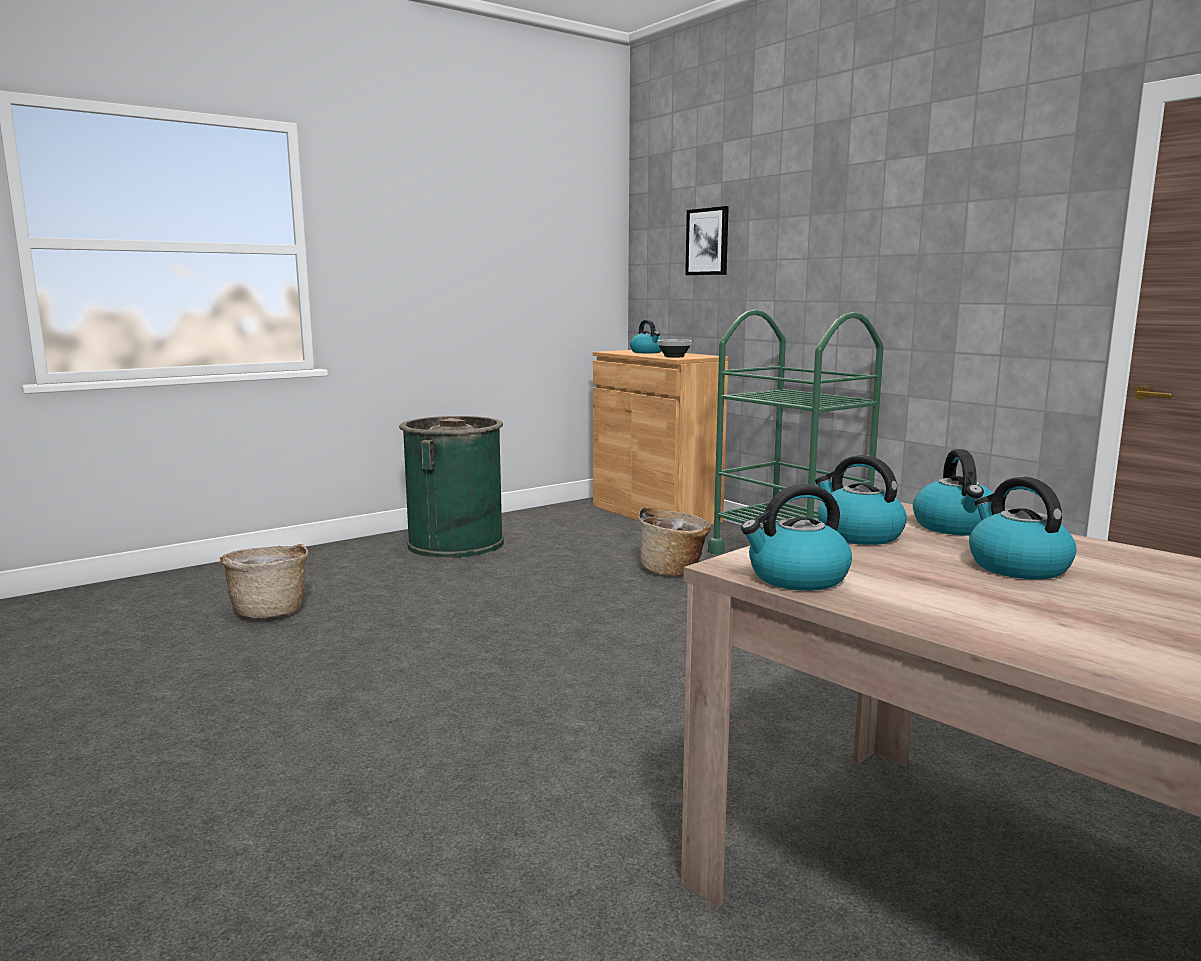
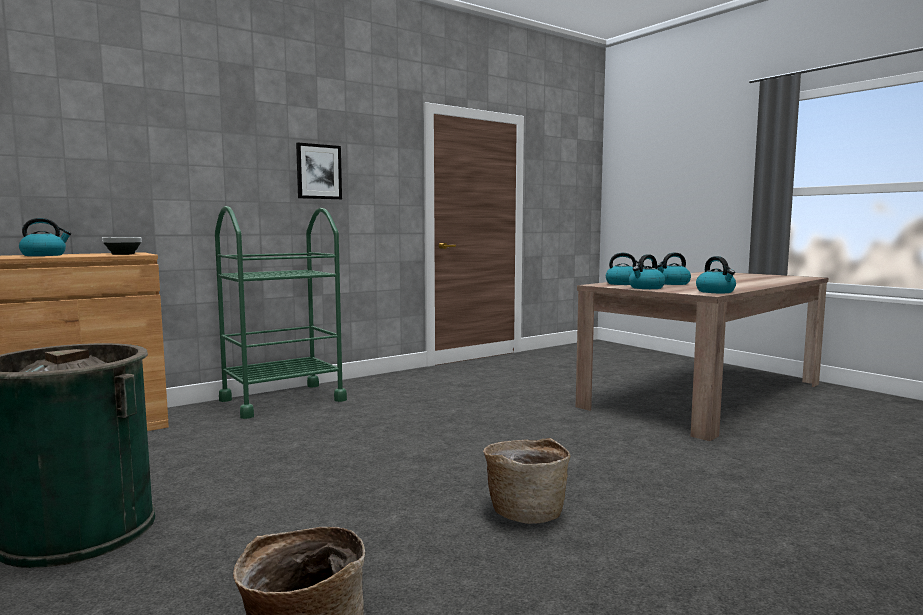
camera: 90 degrees left, 5 degrees down
basket [638,507,711,575] -> basket moved to [483,438,570,524]
picture [685,206,729,275] -> picture moved to [296,142,342,200]

